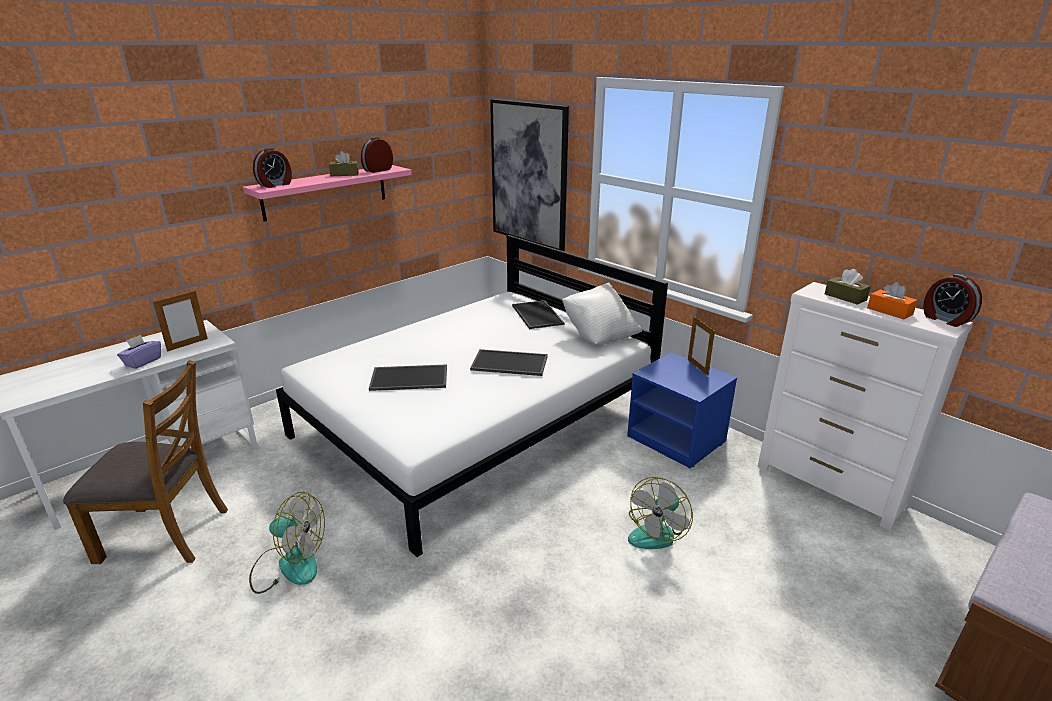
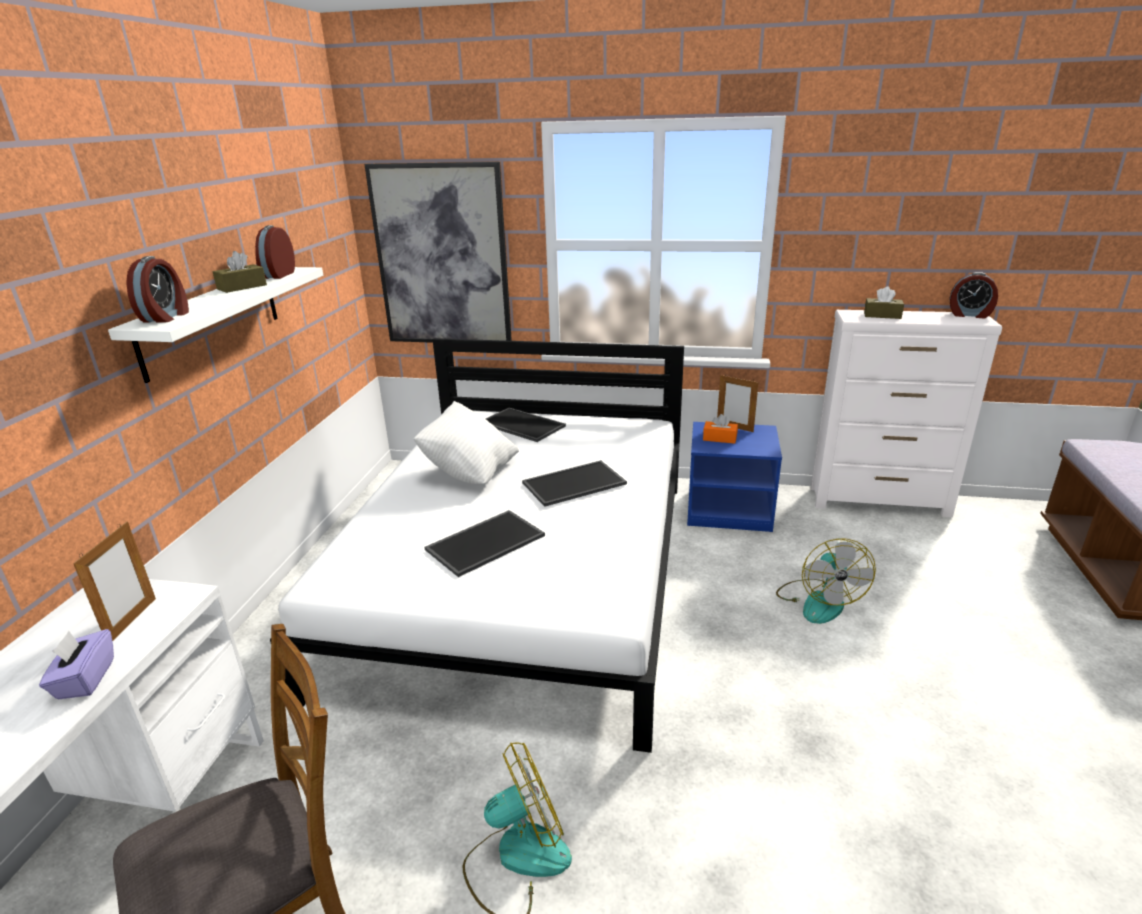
camera: 35 degrees left, 0 degrees up
pink shelf [243,165,412,222] -> white shelf [108,267,323,383]
white pillow [562,283,642,345] -> white pillow moved to [414,401,519,484]
orange tissue box [867,282,918,319] -> orange tissue box moved to [703,414,738,444]

